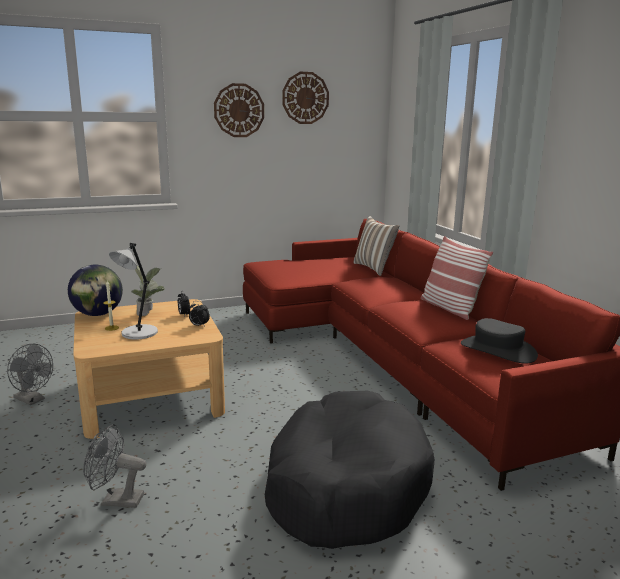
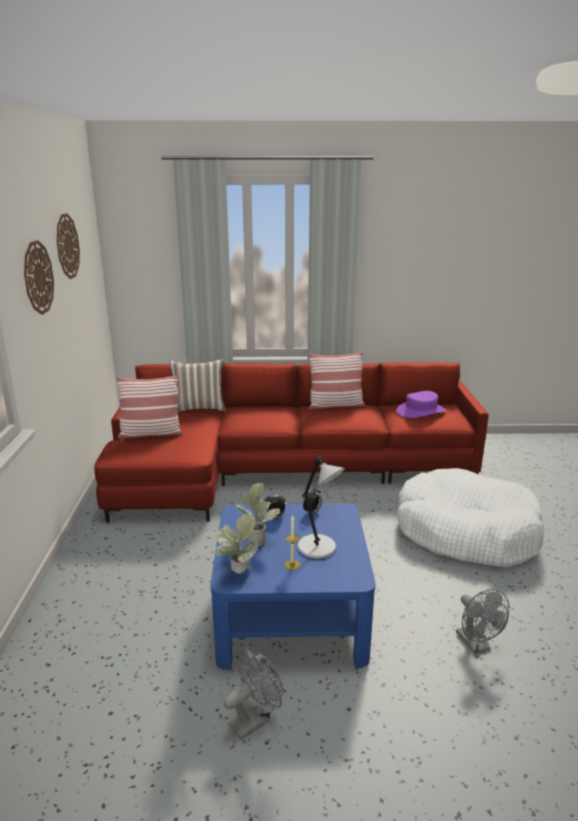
camera: 70 degrees left, 5 degrees up
globe [68,265,123,316] -> potted plant [216,514,258,574]
beige coffee table [73,299,225,439] -> blue coffee table [211,503,375,670]
grey fan [83,424,146,508] -> grey fan turned 45 degrees counterclockwise [456,589,510,654]
black dog bed [265,391,434,549] -> white dog bed [397,468,544,567]
black hat [461,318,538,364] -> purple hat [397,391,446,418]
none -> pillow [116,375,182,438]

